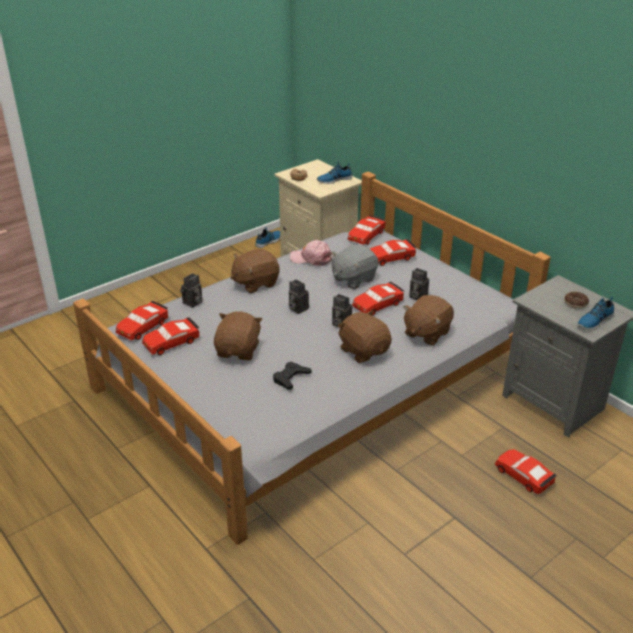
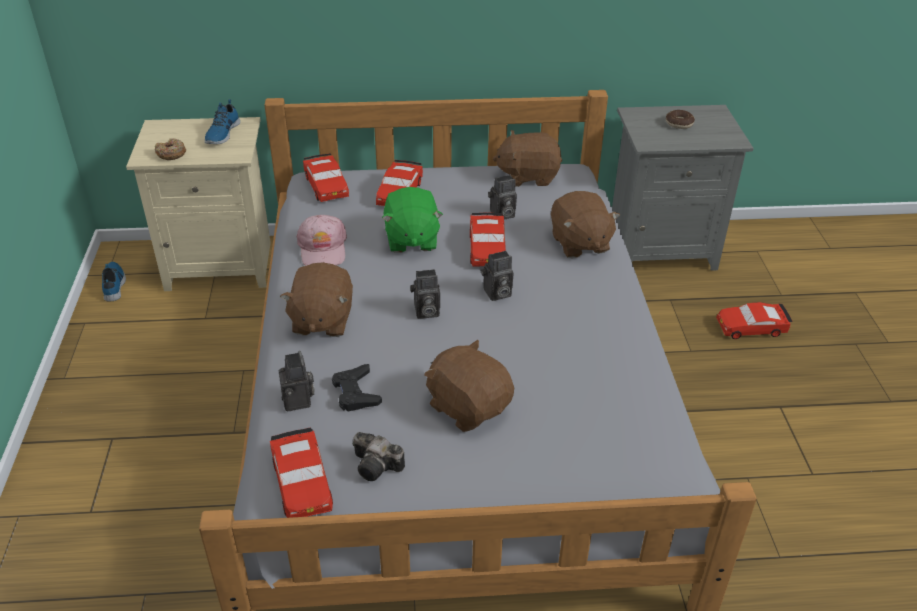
camera: 55 degrees left, 5 degrees up
red toy car [142,317,200,355] -> camera [353,432,405,481]
black game controller [273,362,312,390] -> black game controller moved to [332,364,382,411]
pink cap [290,240,332,266] -> pink cap turned 60 degrees counterclockwise [296,215,347,266]
grey plush toy [331,245,379,289] -> green plush toy [382,187,443,253]
brown plush toy [338,310,392,363] -> brown plush toy moved to [493,130,562,187]
shoe [577,297,614,330] -> none

